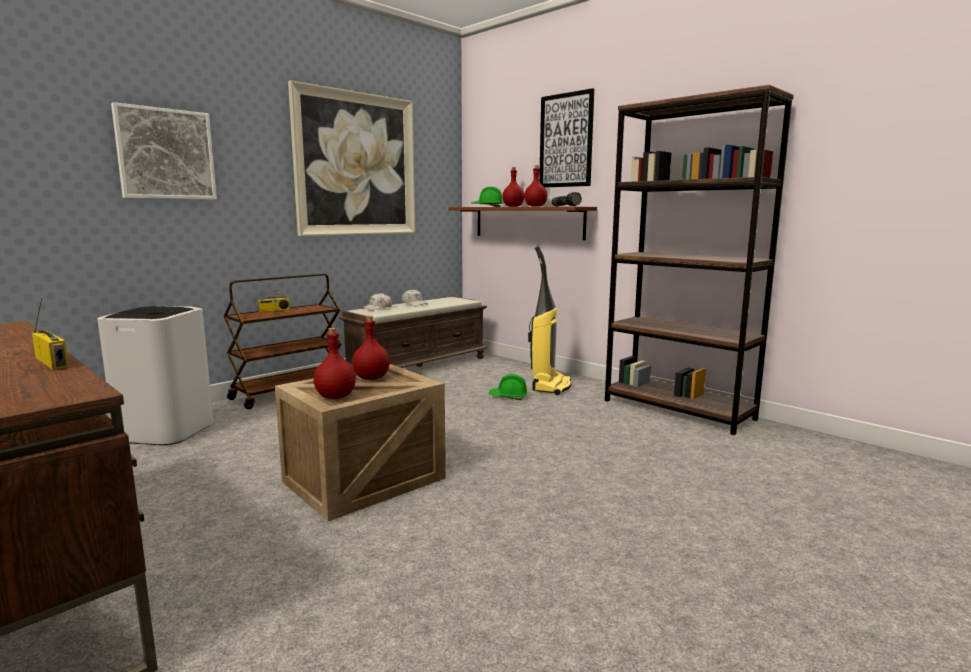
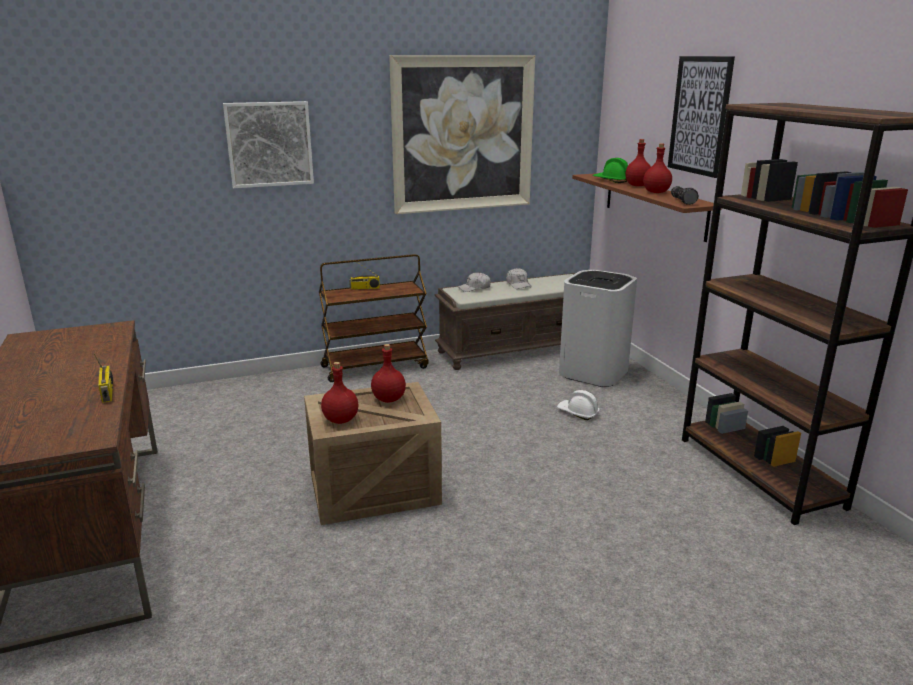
camera: 25 degrees right, 10 degrees up
white trash can [97,306,213,445] -> white trash can moved to [559,270,637,387]
green hard hat [489,374,527,400] -> white hard hat [557,390,600,420]
vacuum cleaner [528,246,571,395] -> none

